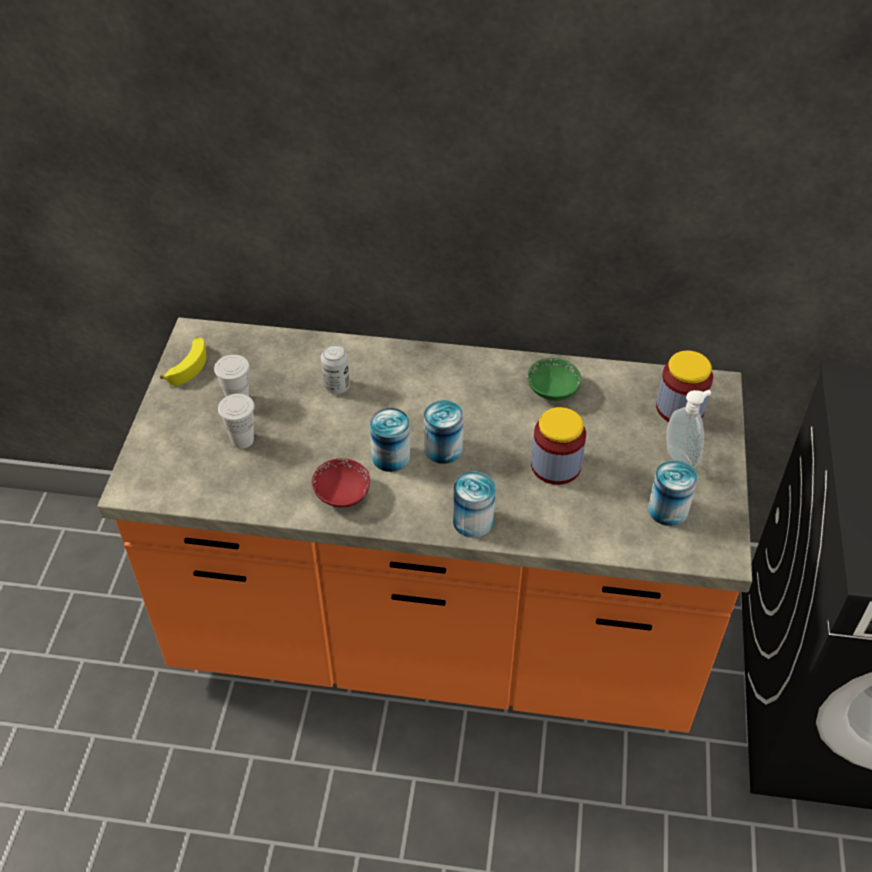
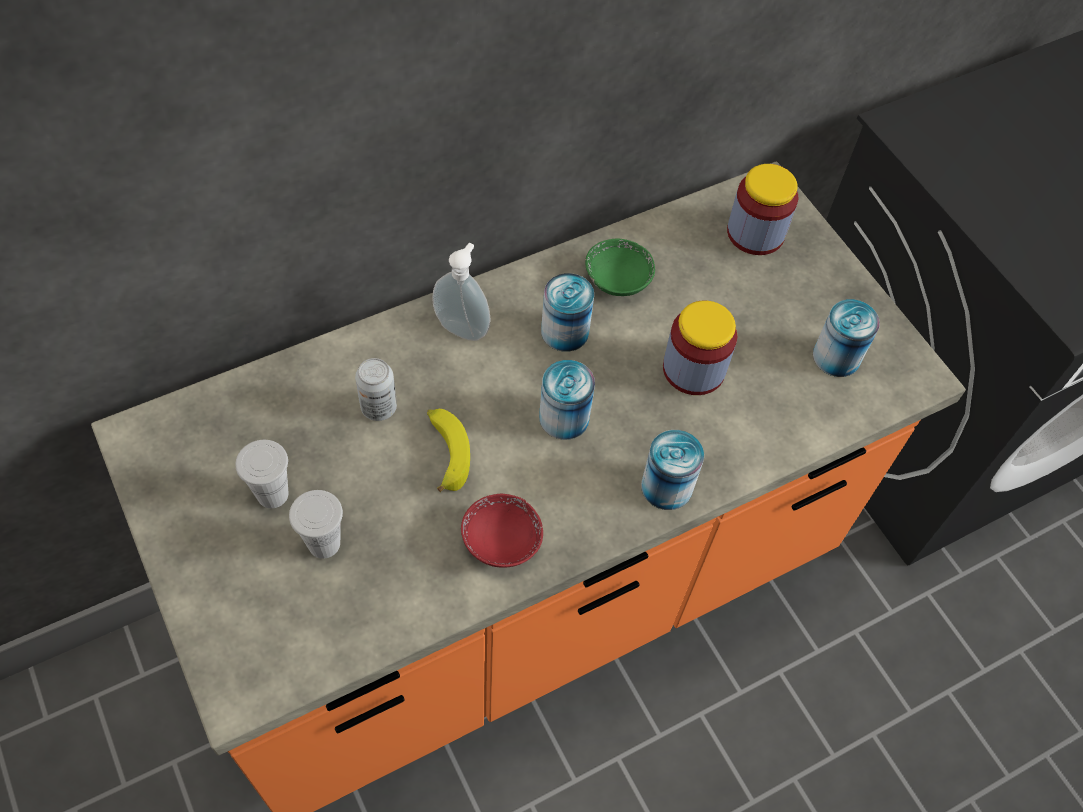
camera: 40 degrees left, 10 degrees up
banana [160,337,206,386] -> banana moved to [427,409,470,492]
can [370,408,410,472] -> can moved to [541,273,594,352]
soap dispenser [666,390,711,468] -> soap dispenser moved to [432,243,490,341]

